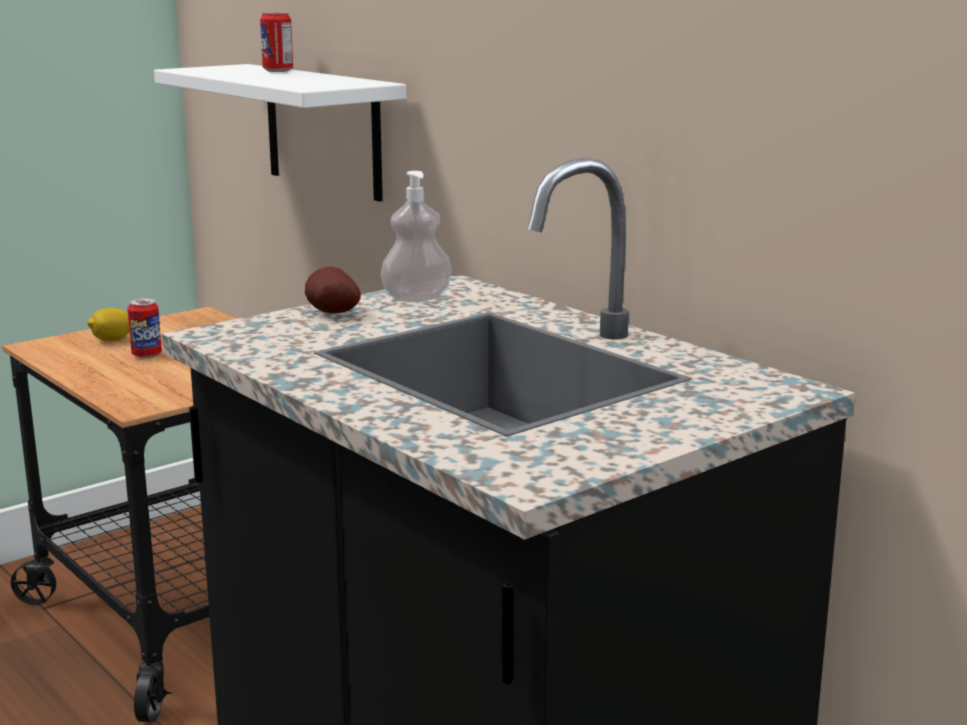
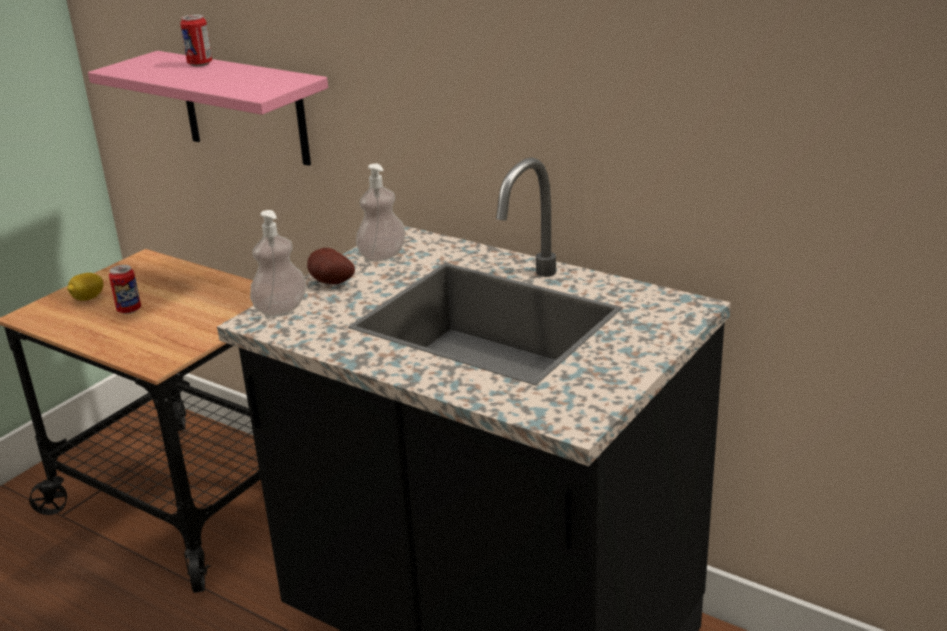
camera: 15 degrees left, 10 degrees up
white shelf [154,64,406,202] -> pink shelf [88,51,328,166]
none -> soap dispenser [250,210,306,316]

